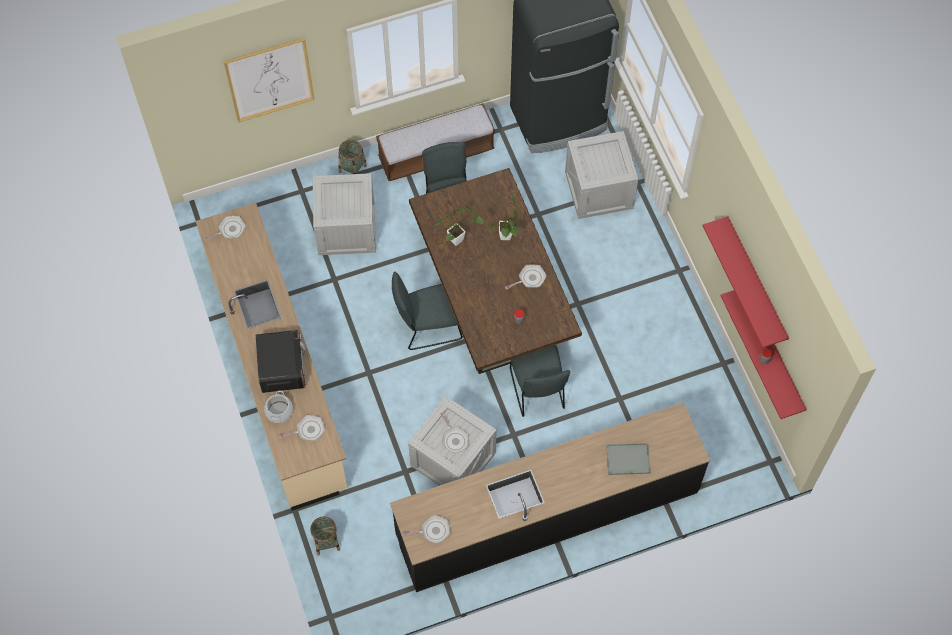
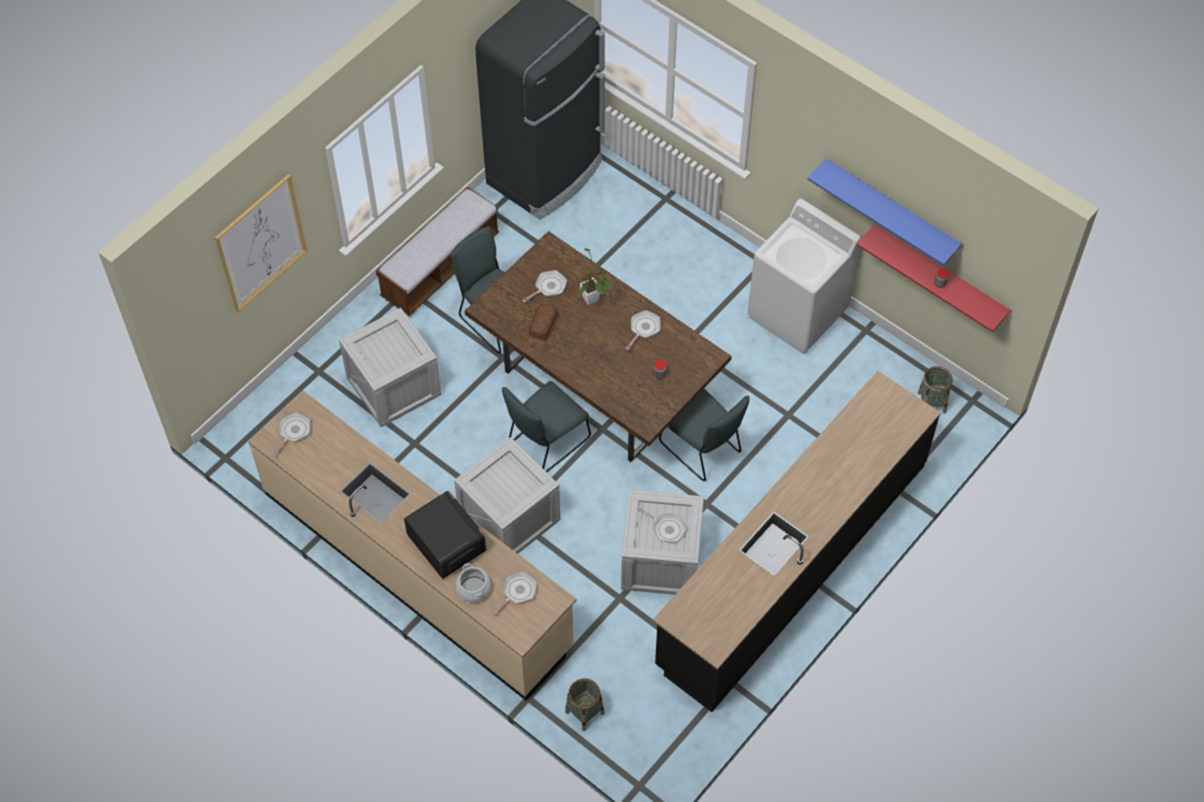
camera: 30 degrees left, 5 degrees down
basket [339,140,367,174] -> basket moved to [918,366,953,414]
frying pan [402,515,450,544] -> frying pan moved to [522,270,567,303]
potted plant [435,206,484,246] -> bread [529,303,558,340]
crate [565,131,638,219] -> crate moved to [454,437,560,554]
grey tray [606,443,651,475] -> none
red shelf [702,216,789,348] -> blue shelf [808,159,962,266]
none -> white washing machine [748,199,861,354]

